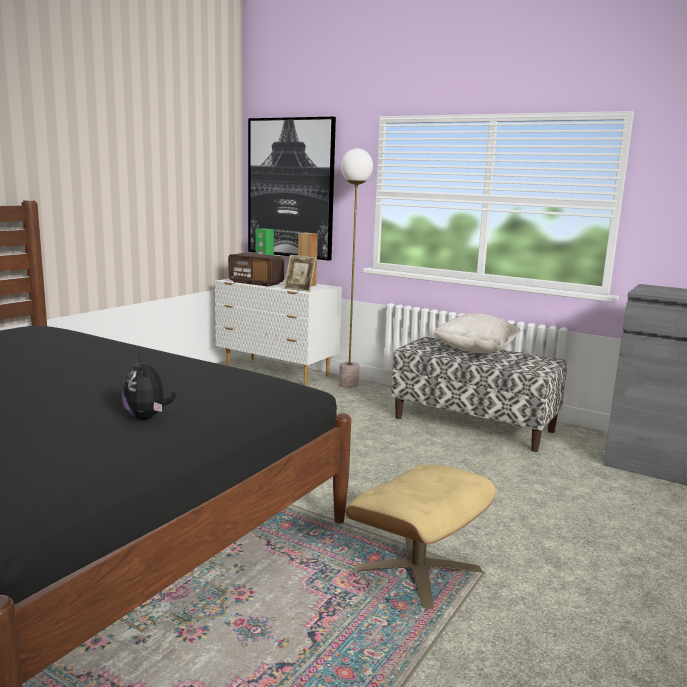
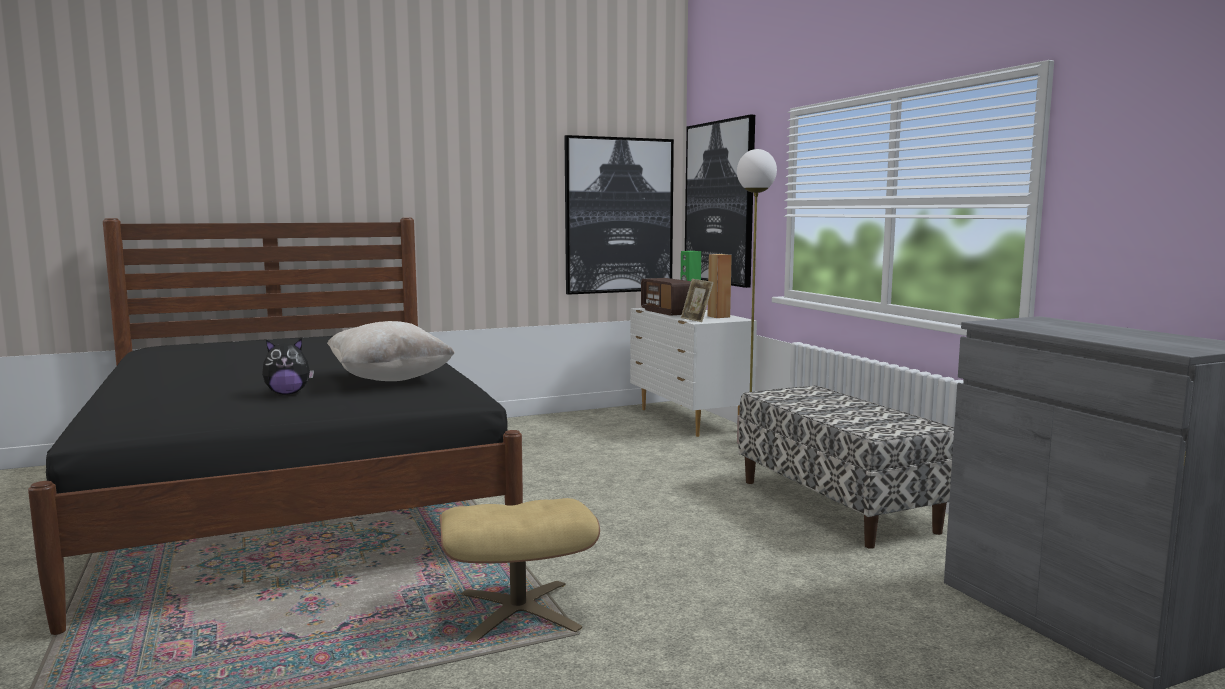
camera: 35 degrees right, 5 degrees down
plush toy [122,355,176,420] -> plush toy turned 120 degrees counterclockwise [262,338,314,395]
beige pillow [433,313,521,353] -> beige pillow moved to [327,321,455,381]
none -> picture [564,135,674,295]

